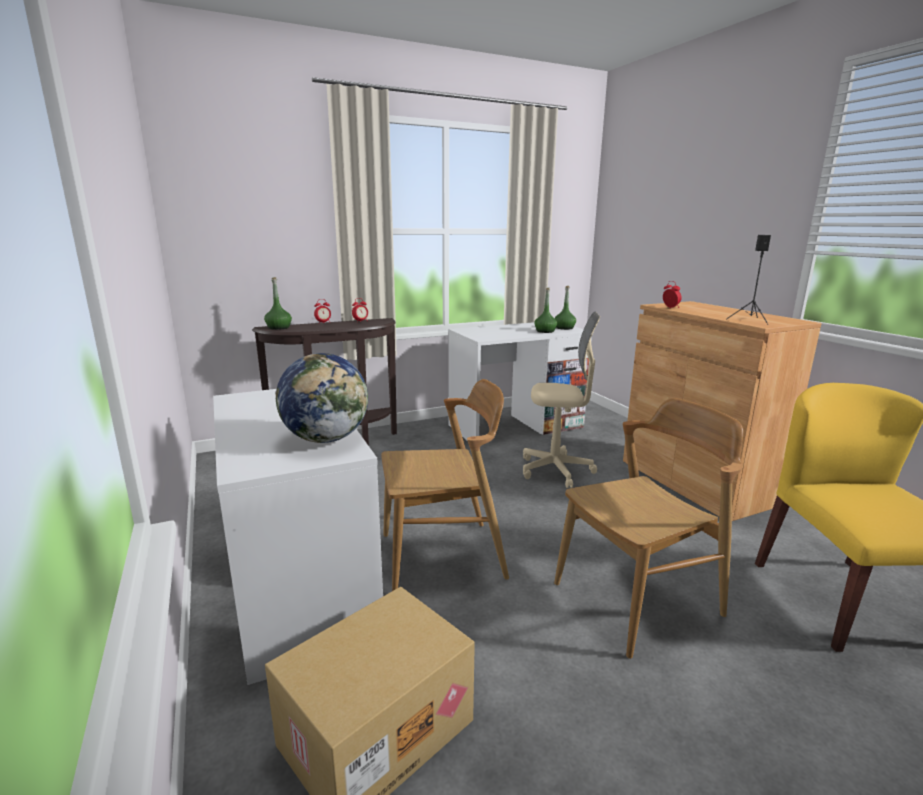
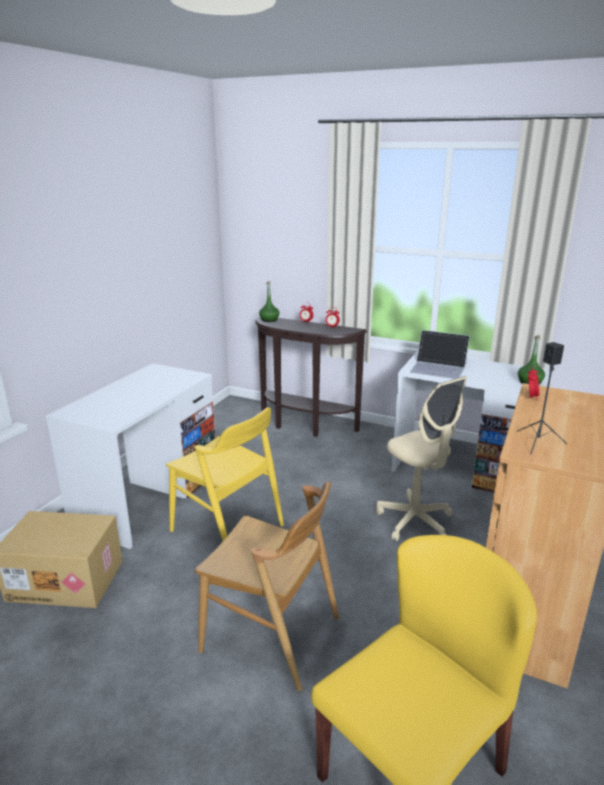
camera: 50 degrees right, 5 degrees up
globe [275,353,368,443] -> none
brown chair [381,379,509,591] -> yellow chair [166,407,284,541]
green bottle [534,288,557,333] -> none
none -> laptop [410,330,470,379]

